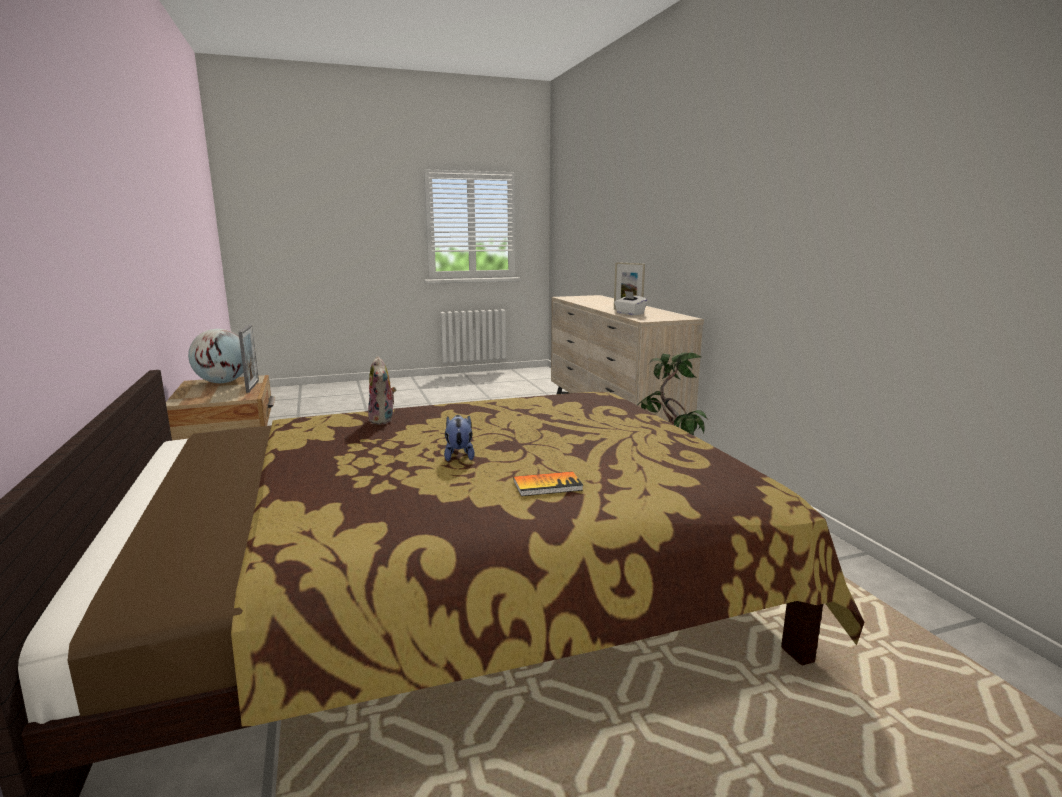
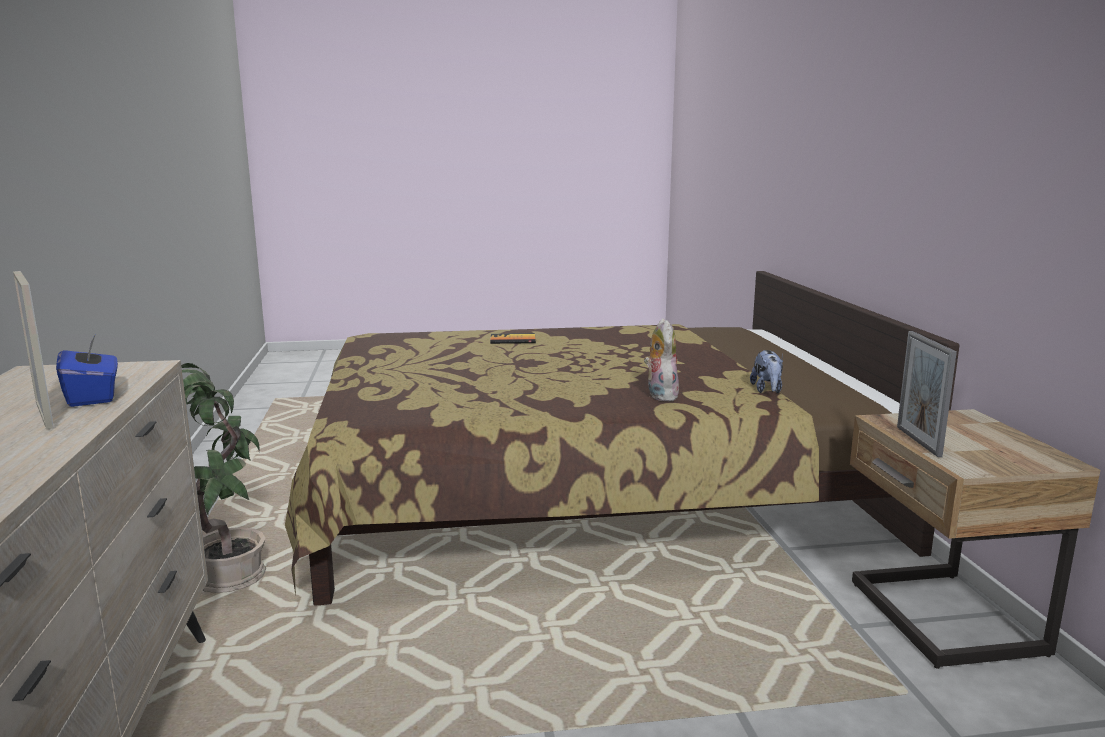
camera: 170 degrees left, 0 degrees up
globe [188,329,243,383] -> none
plush toy [444,415,475,462] -> plush toy moved to [750,350,783,393]
white tissue box [614,291,647,315] -> blue tissue box [56,334,118,407]

